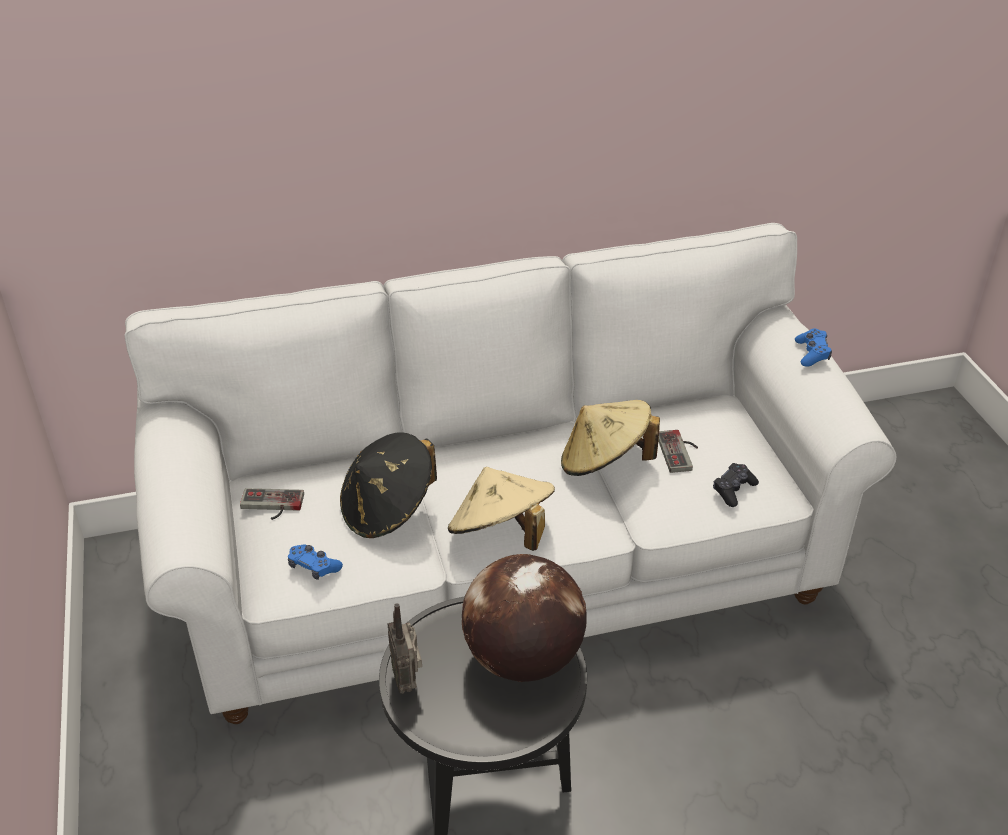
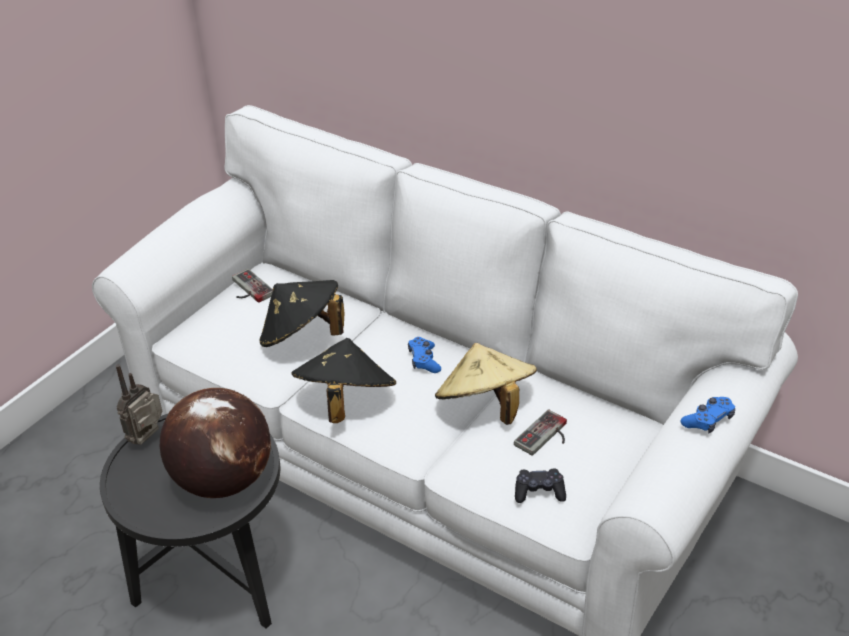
camera: 50 degrees right, 0 degrees up
blue game controller [288,545,343,580] -> blue game controller moved to [408,337,441,373]
beige hat [448,467,555,551] -> black hat [292,338,396,423]

